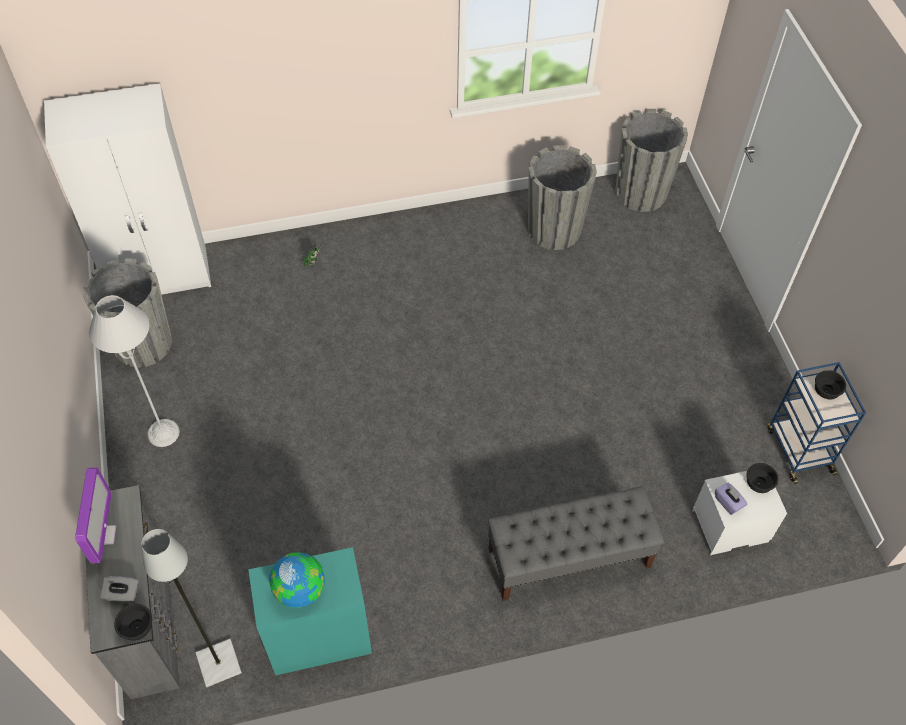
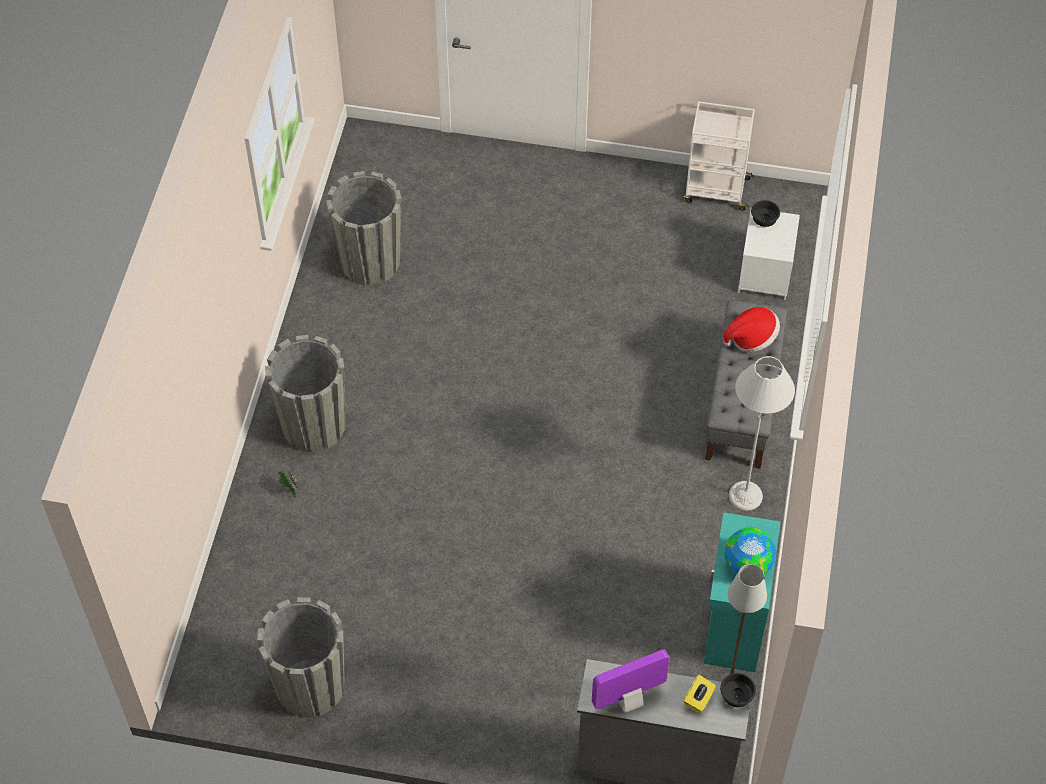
camera: 65 degrees left, 0 degrees up
white wardrobe [44,83,211,295] -> none
monitor [76,468,116,563] -> monitor turned 45 degrees counterclockwise [592,650,670,713]
grey floor lamp [89,295,180,447] -> grey floor lamp moved to [729,356,795,511]
grey tissue box [101,576,139,603] -> yellow tissue box [684,675,716,713]
grey planter [615,109,688,212] -> grey planter moved to [265,335,345,452]
purple tissue box [715,483,748,515] -> none
blue cart [768,362,866,484] -> white cart [684,101,755,211]
black bowl [815,370,846,399] -> none
none -> hat [724,307,780,352]

